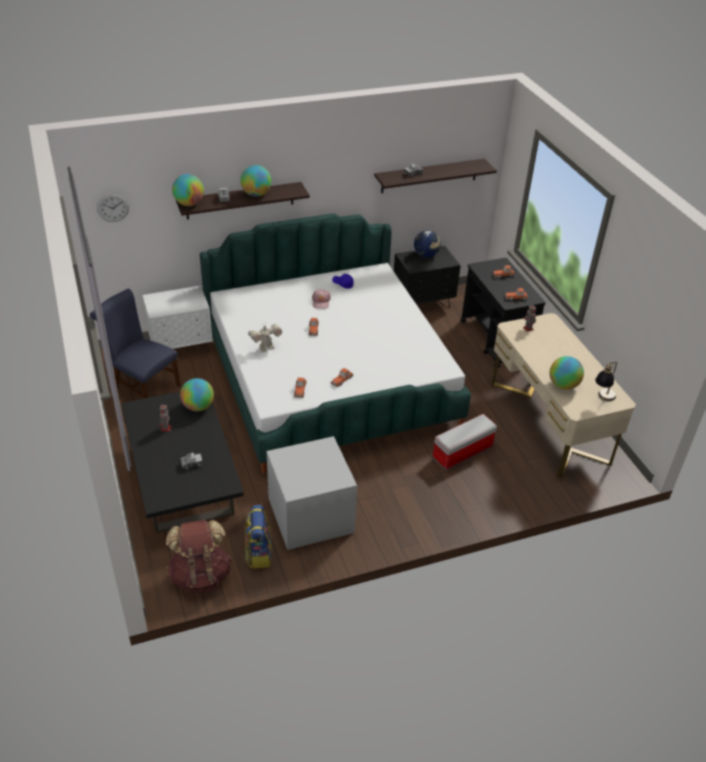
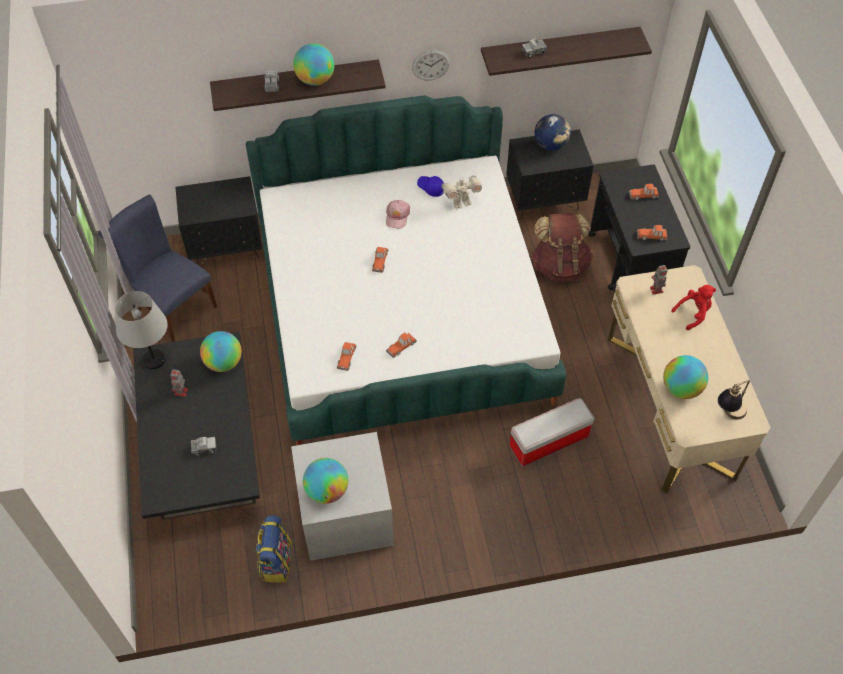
camera: 10 degrees right, 15 degrees up
wall clock [97,194,129,222] -> wall clock moved to [412,50,450,80]
white nightstand [142,285,213,353] -> black nightstand [175,176,262,267]
brown backpack [166,520,232,594] -> brown backpack moved to [531,213,593,282]
globe [172,174,204,206] -> globe moved to [303,458,348,504]
toy robot [248,324,282,353] -> toy robot moved to [441,175,482,209]
none -> grey table lamp [115,291,167,369]
none -> red plush toy [671,285,716,330]

